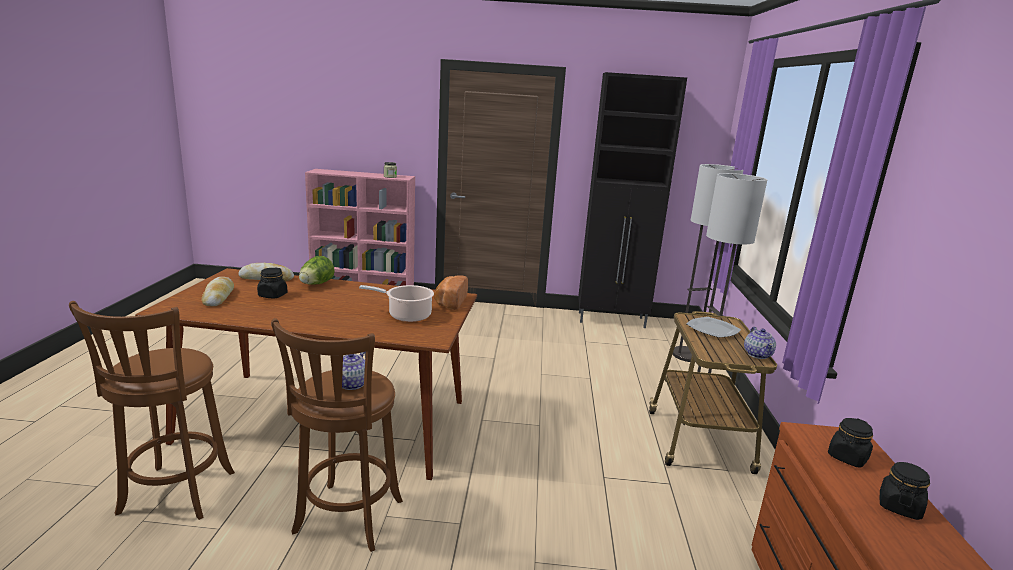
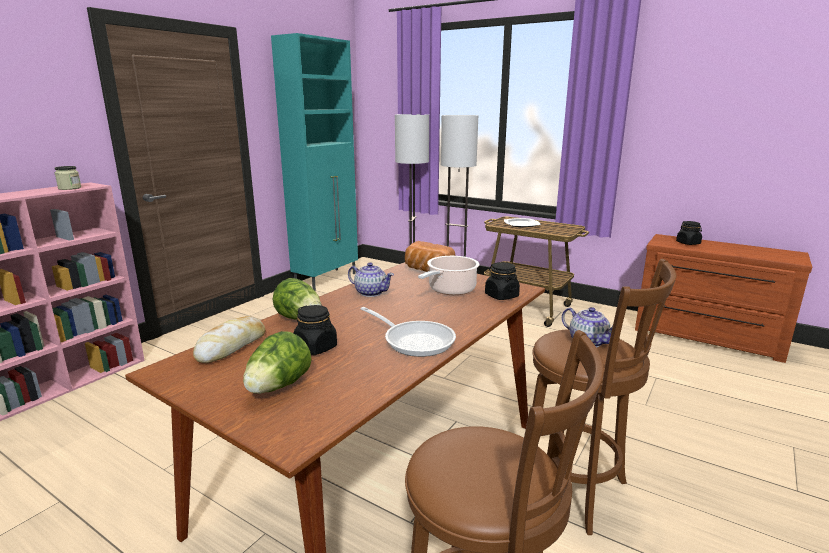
camera: 60 degrees left, 0 degrees up
bread [202,277,234,306] -> lettuce [243,331,312,394]
black cabinet [578,72,687,328] -> turquoise cabinet [271,33,358,291]
teapot [744,327,776,359] -> teapot moved to [348,263,394,297]
black jar [880,462,930,520] -> black jar moved to [485,262,520,300]
none -> frying pan [361,307,456,357]

